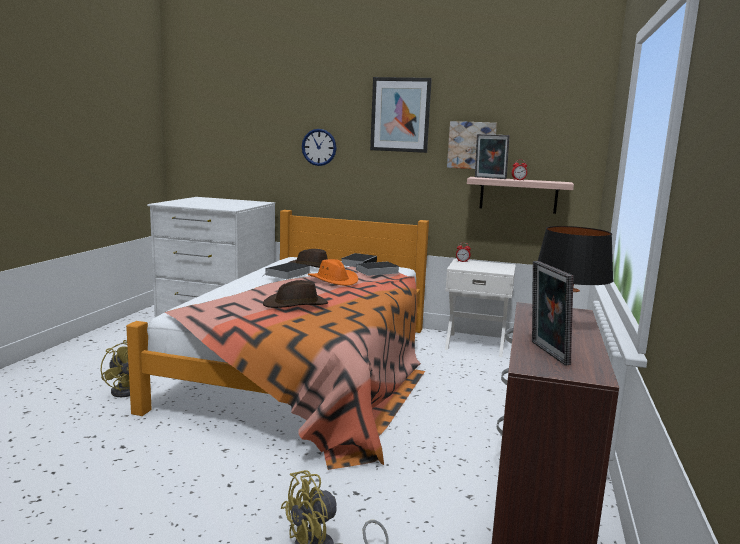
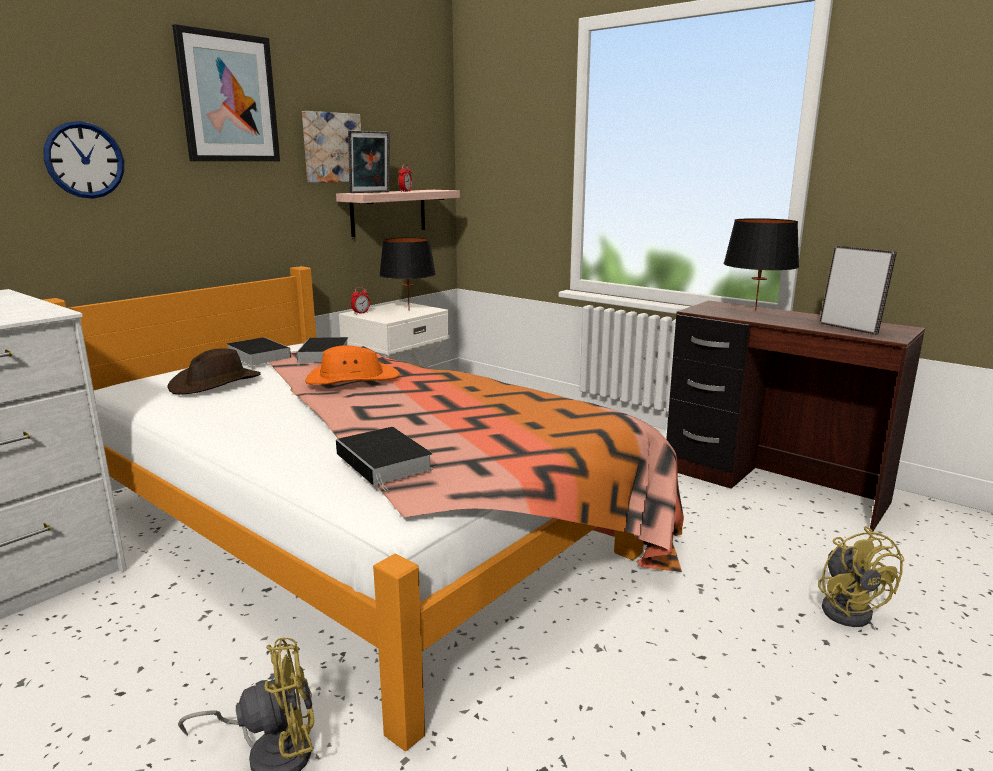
camera: 65 degrees left, 5 degrees up
brown hat [263,280,328,308] -> none
book [265,262,311,279] -> book moved to [336,427,433,491]
picture frame [532,261,573,366] -> picture frame turned 135 degrees counterclockwise [819,246,897,335]
none -> black table lamp [379,237,436,311]

